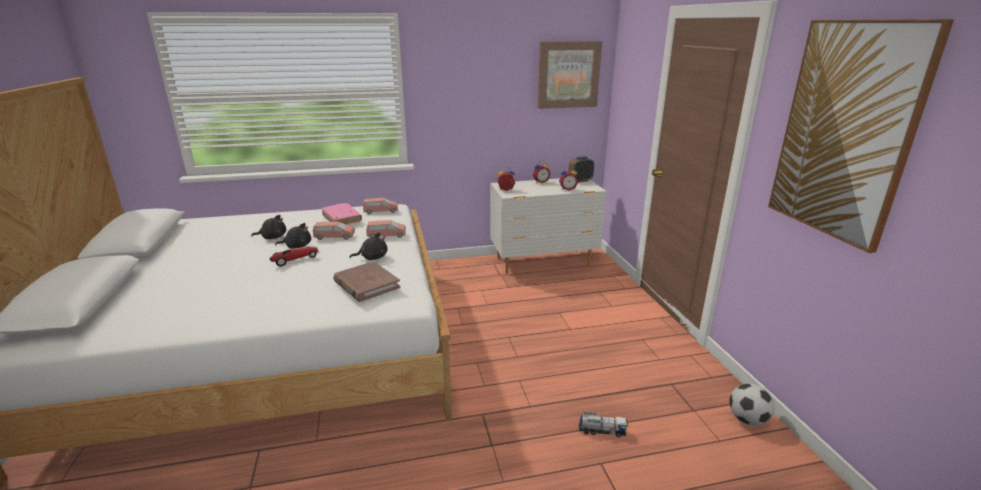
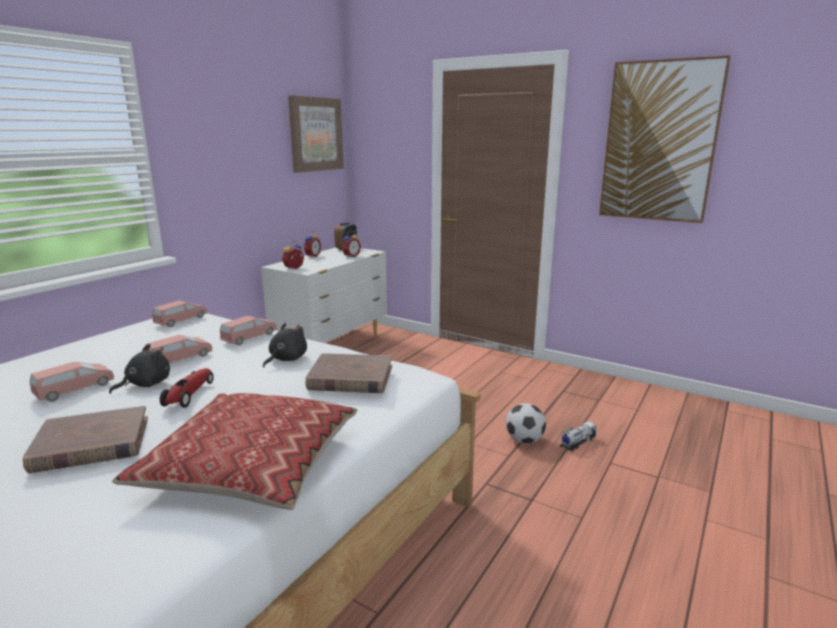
camera: 45 degrees left, 5 degrees down
black plush toy [251,215,286,239] -> pink toy car [30,362,114,402]
pink book [322,203,362,225] -> none
football [729,383,775,426] -> football moved to [506,403,546,444]
none -> brown book [23,406,148,474]
none -> pillow [112,393,357,510]

